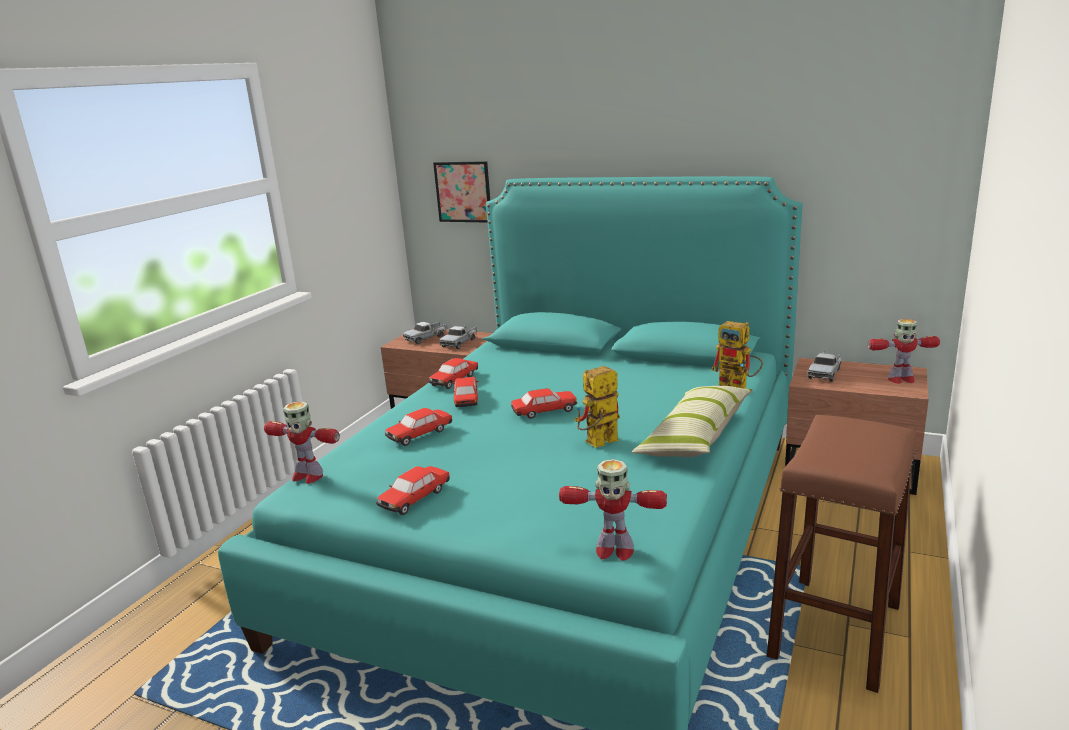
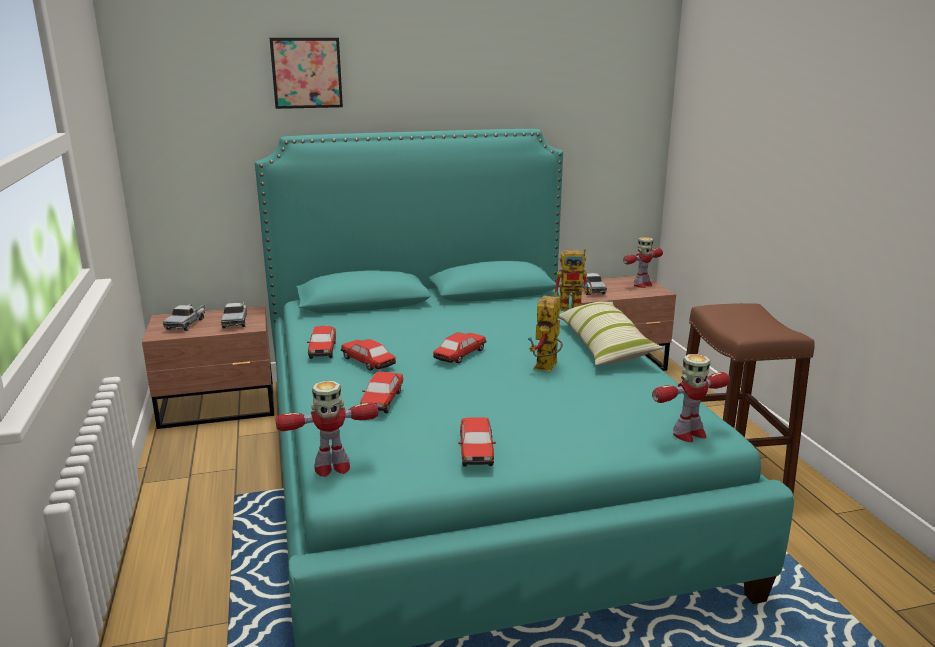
camera: 40 degrees left, 0 degrees up
picture [433,161,490,223] -> picture moved to [270,38,343,109]

